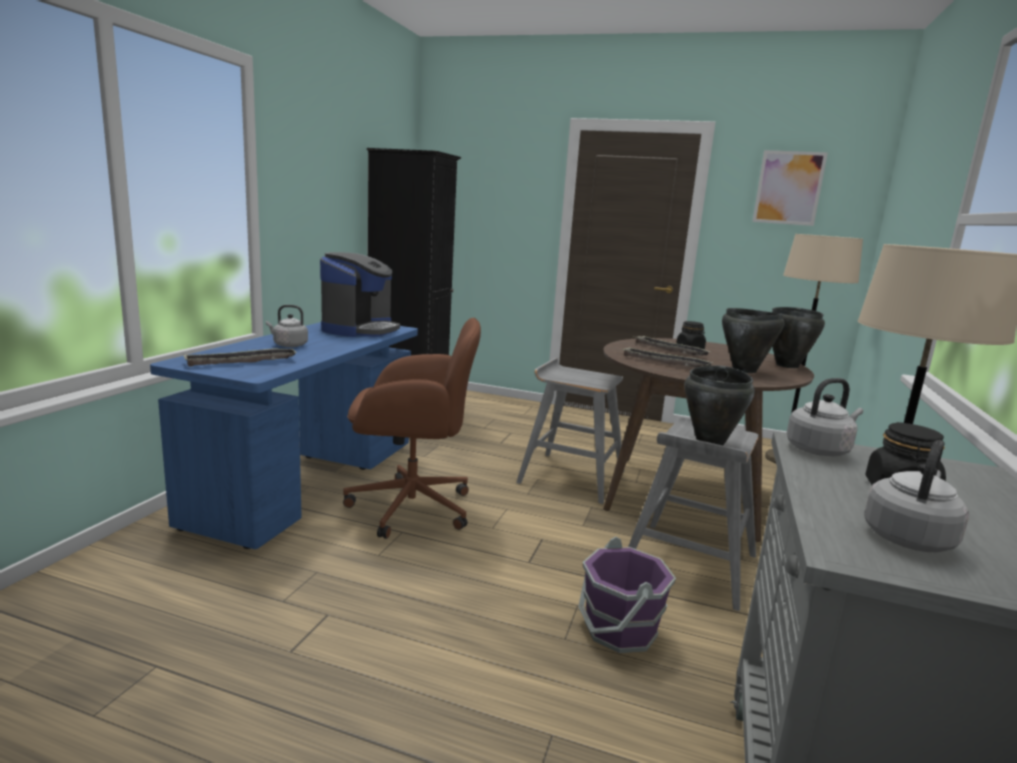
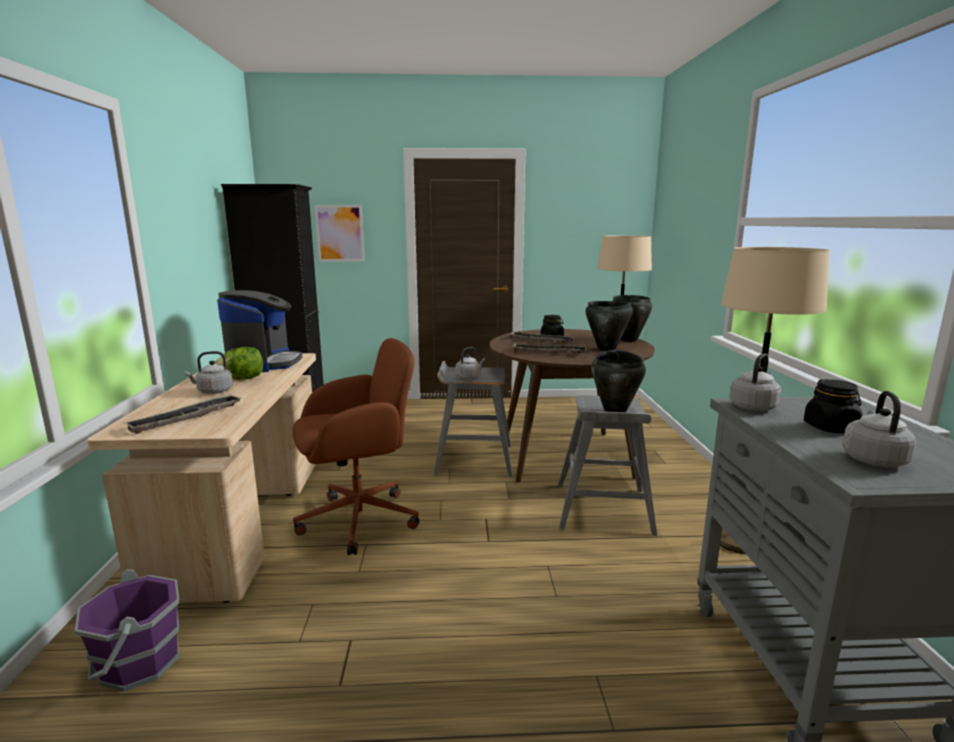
camera: 20 degrees left, 0 degrees up
blue desk [150,322,418,549] -> beige desk [87,353,316,603]
purple bucket [578,536,676,653] -> purple bucket moved to [75,569,179,691]
picture [752,150,828,226] -> picture moved to [314,205,365,262]
none -> lettuce [215,347,263,380]
none -> grey kettle [455,347,485,380]

